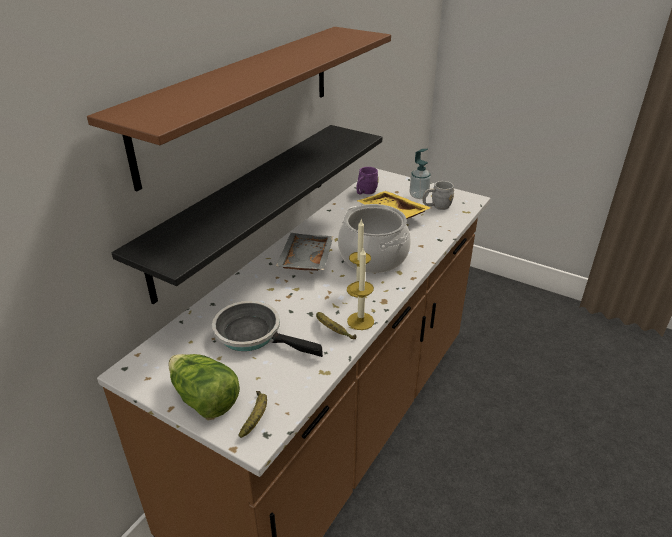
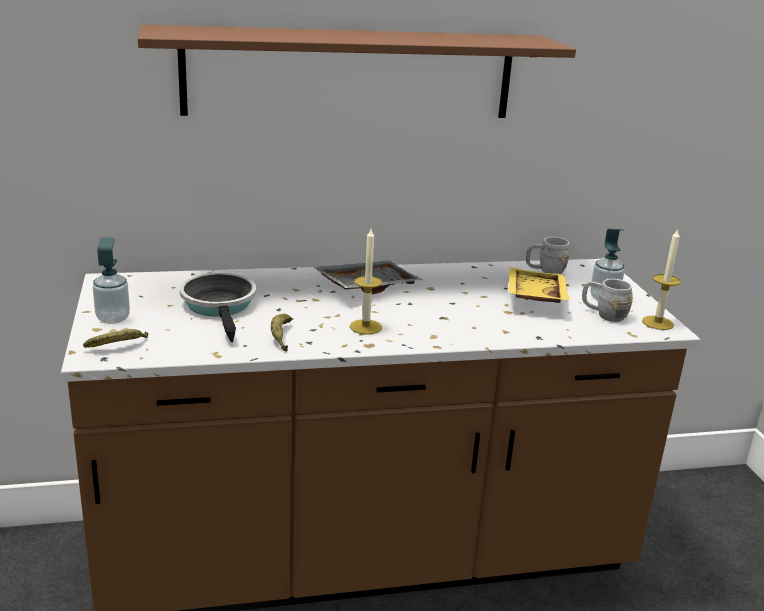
camera: 45 degrees right, 10 degrees down
black shelf [112,125,382,304] -> none
lettuce [169,354,240,418] -> soap dispenser [93,237,130,324]
cooking pot [338,204,411,273] -> none
candle [347,248,374,330] -> candle moved to [642,228,681,330]
purple mug [357,167,379,194] -> grey mug [526,237,570,274]

